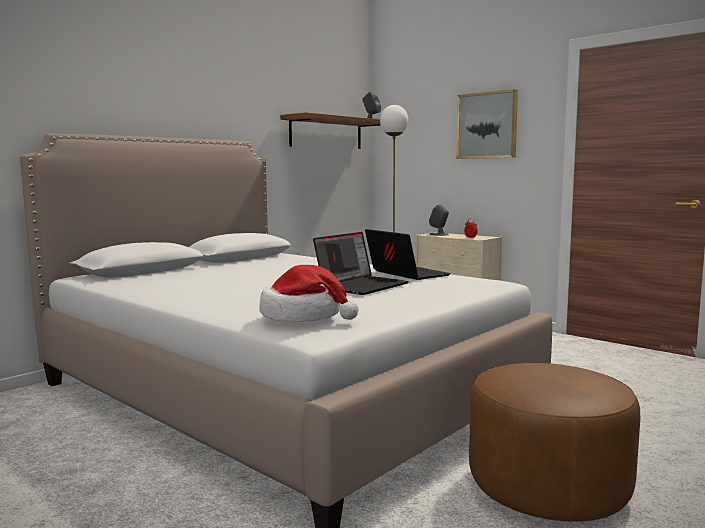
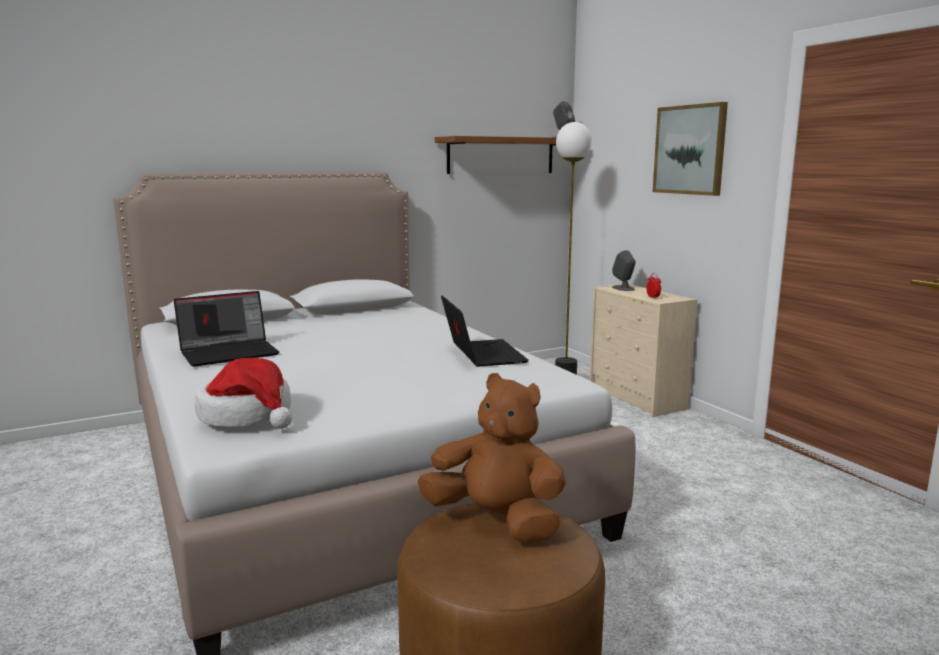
camera: 20 degrees right, 5 degrees up
laptop [313,232,409,295] -> laptop moved to [174,291,279,367]
none -> brown plush toy [417,373,566,543]

